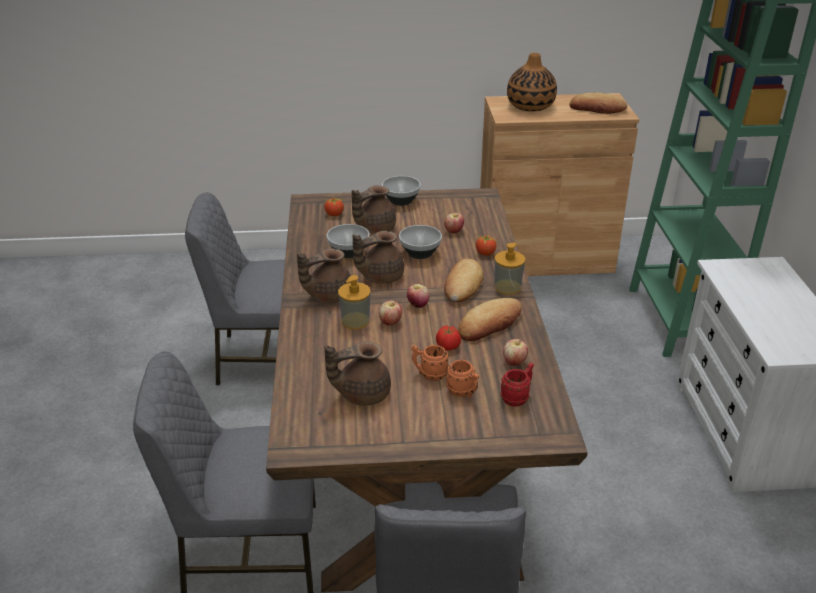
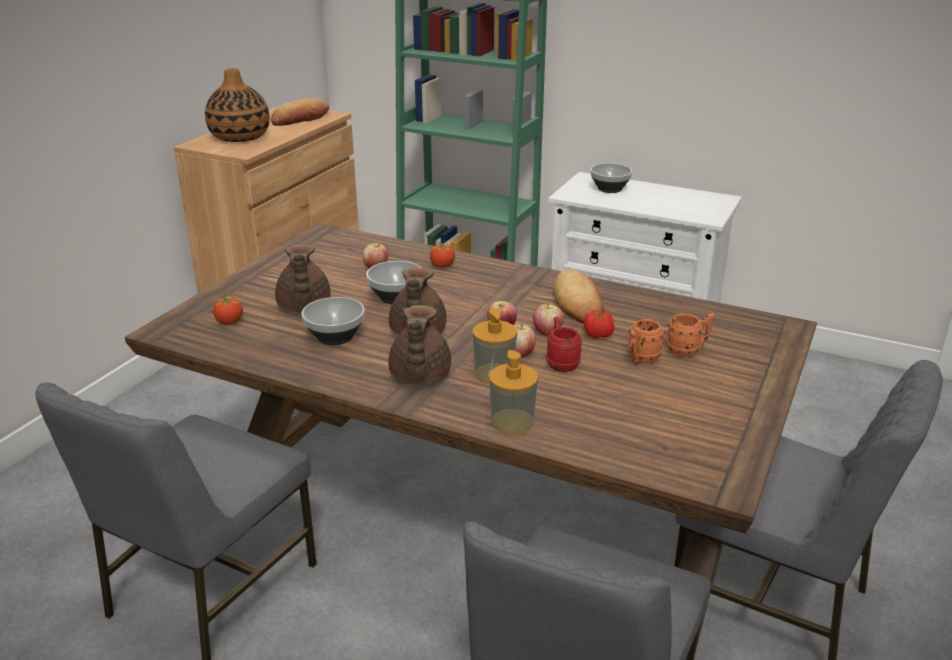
camera: 60 degrees left, 5 degrees down
brown teapot [325,341,391,406] -> none
bowl [382,176,421,206] -> bowl moved to [590,163,633,193]
bread [444,259,484,302] -> none
soap dispenser [495,243,525,295] -> soap dispenser moved to [489,350,538,434]
red mug [500,363,534,407] -> red mug moved to [546,317,582,372]
apple [503,339,528,366] -> apple moved to [533,302,564,336]

